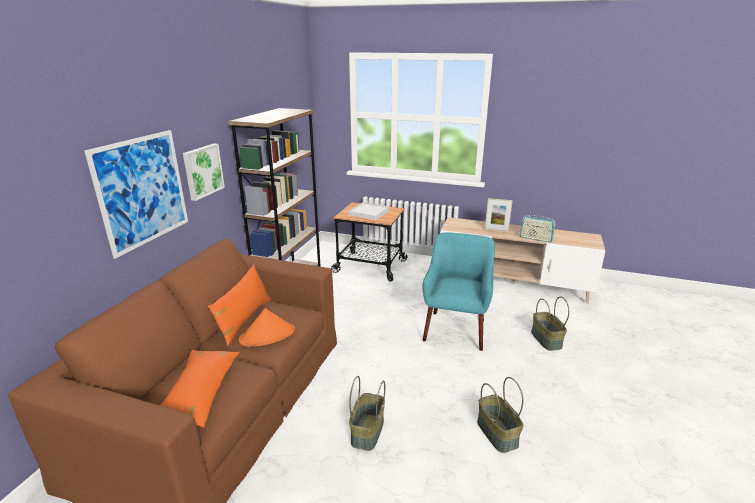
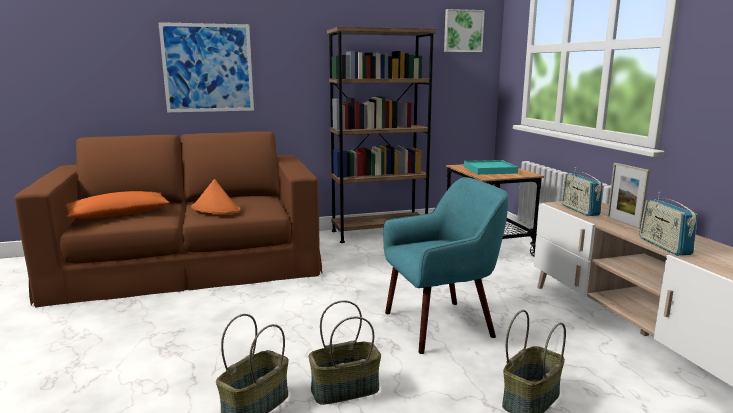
camera: 55 degrees right, 10 degrees down
picture [183,144,225,201] -> picture moved to [444,9,485,52]
orange pillow [208,265,271,346] -> none
white tray [348,202,389,220] -> turquoise tray [464,160,518,175]
basket [349,376,385,451] -> basket moved to [308,300,381,405]
none -> radio [561,167,603,216]

